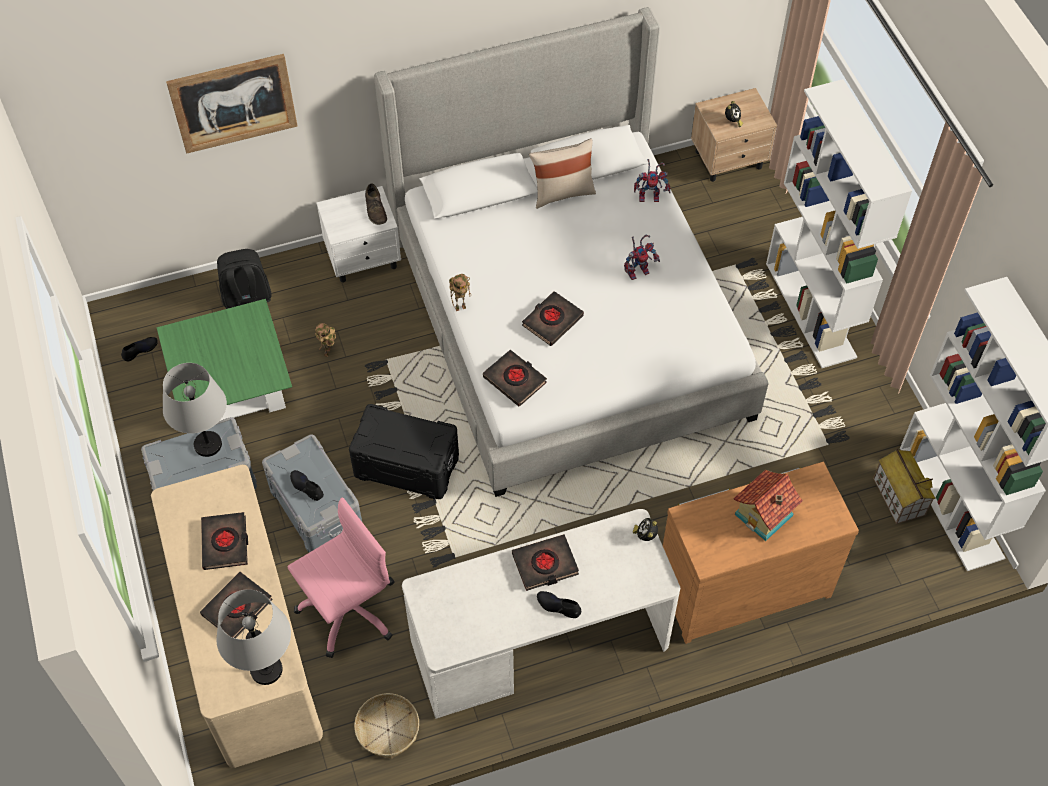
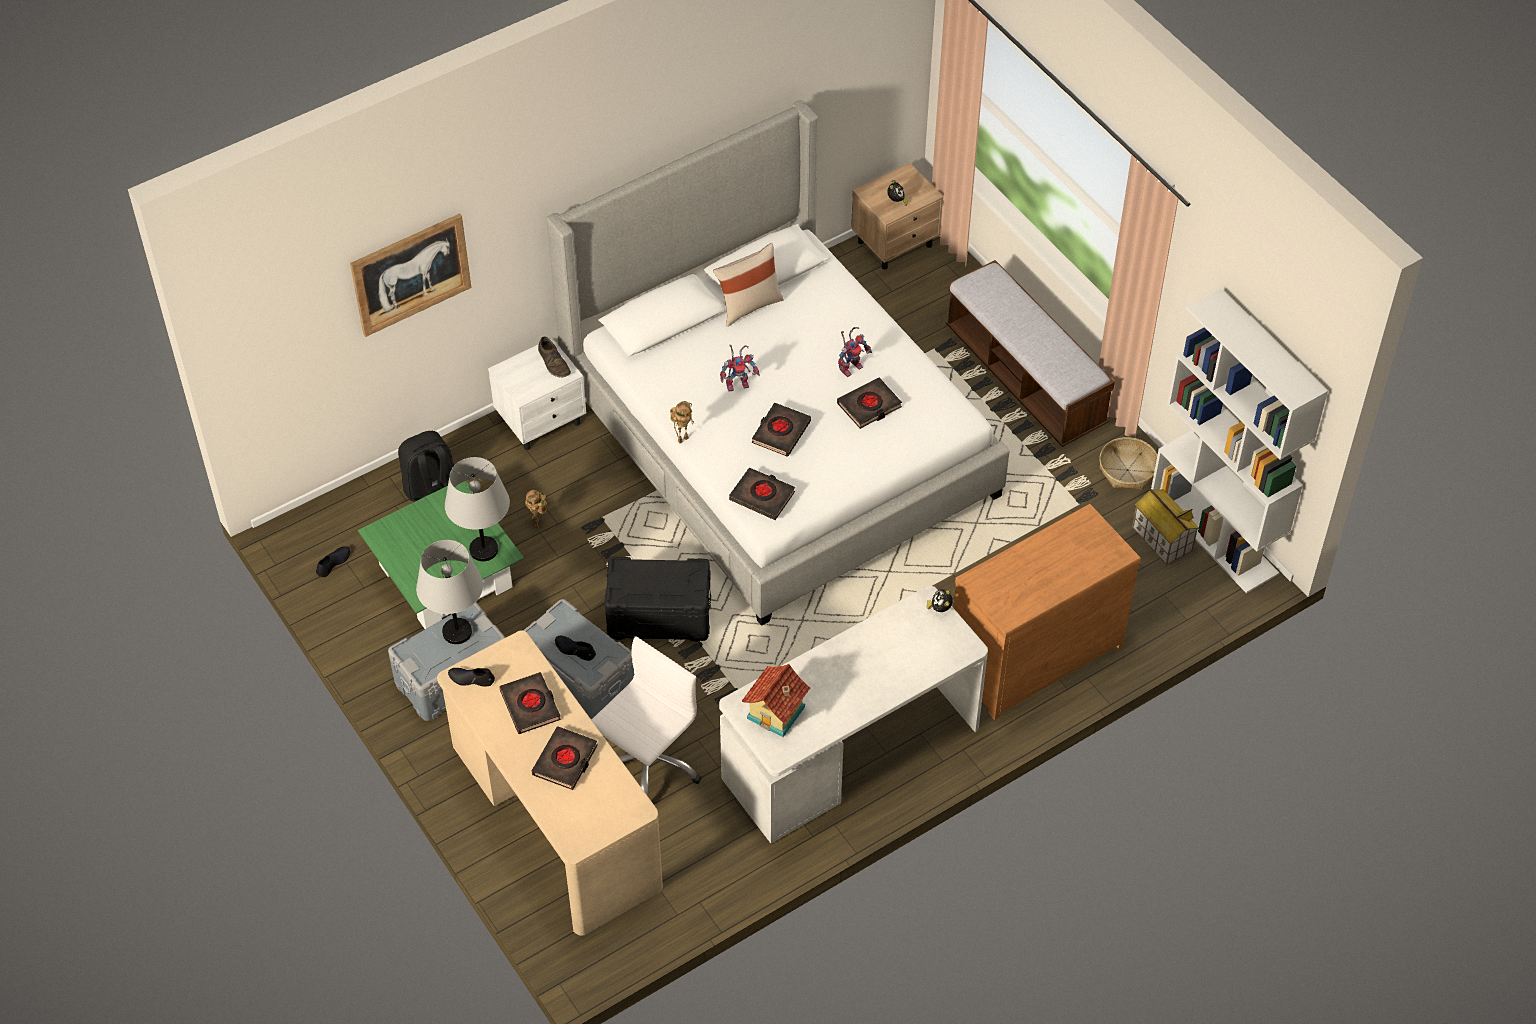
camera: 15 degrees left, 5 degrees down
grey table lamp [217,589,291,685] -> grey table lamp moved to [445,457,510,561]
pink office chair [287,498,394,658] -> white office chair [592,636,702,796]
basket [354,693,419,759] -> basket moved to [1099,437,1157,490]
black book [512,534,579,591] -> black book moved to [837,378,902,429]
black shoe [537,591,582,618] -> black shoe moved to [448,668,495,686]
toy robot [634,159,670,202] -> toy robot moved to [720,345,760,392]
toy house [733,469,803,541] -> toy house moved to [742,664,810,737]
white bookcase [766,79,912,368] -> bench [946,260,1115,447]

